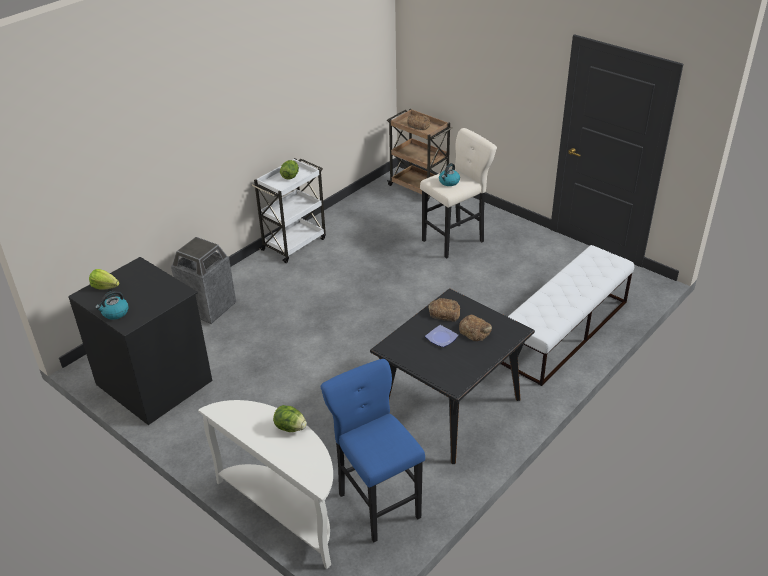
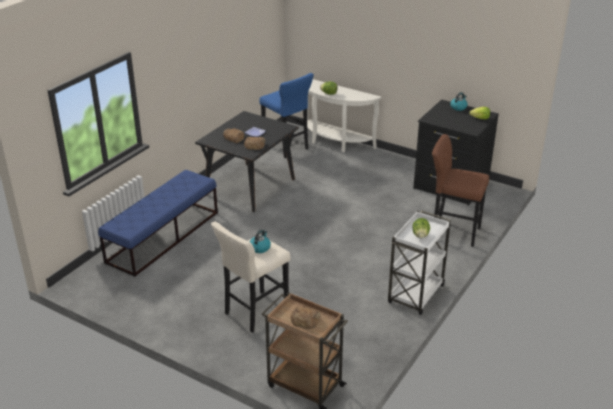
camera: 170 degrees right, 5 degrees down
trash can [171,237,236,324] -> brown stool [432,134,489,247]
white bench [501,245,634,386] -> blue bench [98,170,218,277]

